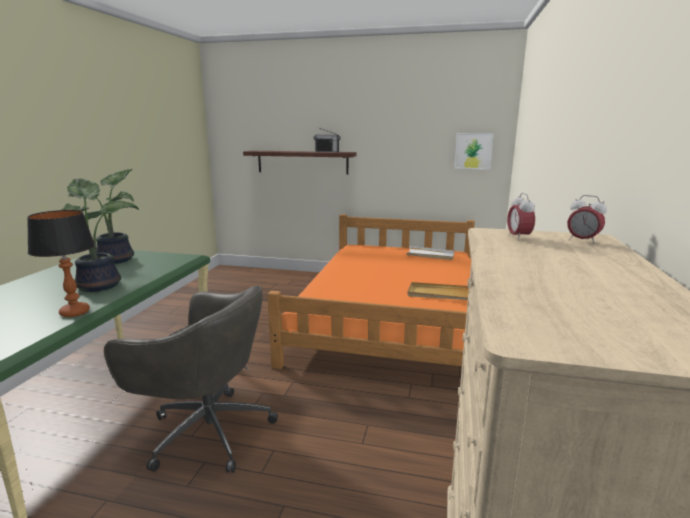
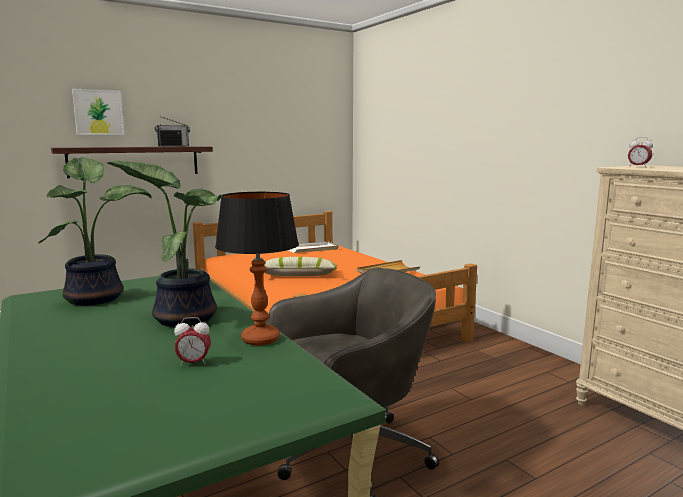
camera: 45 degrees left, 5 degrees down
picture [454,133,494,169] -> picture moved to [72,89,124,135]
alarm clock [567,195,607,244] -> alarm clock moved to [174,317,211,367]
none -> pillow [264,257,337,276]

